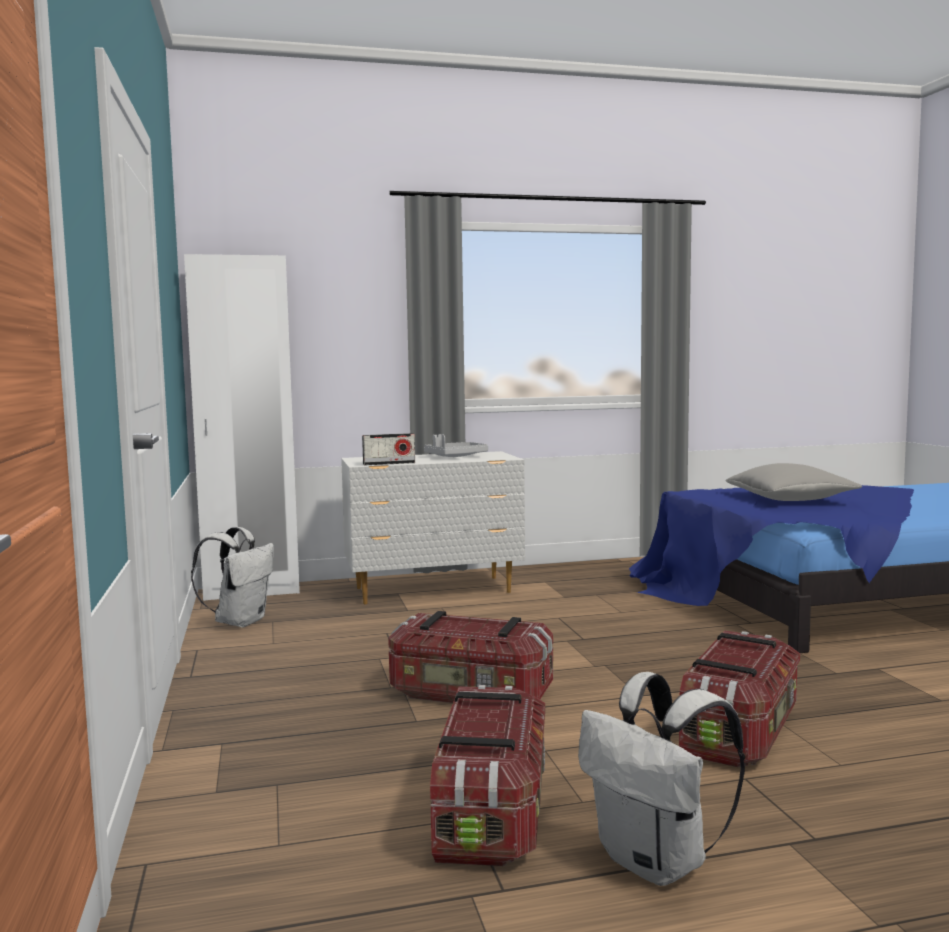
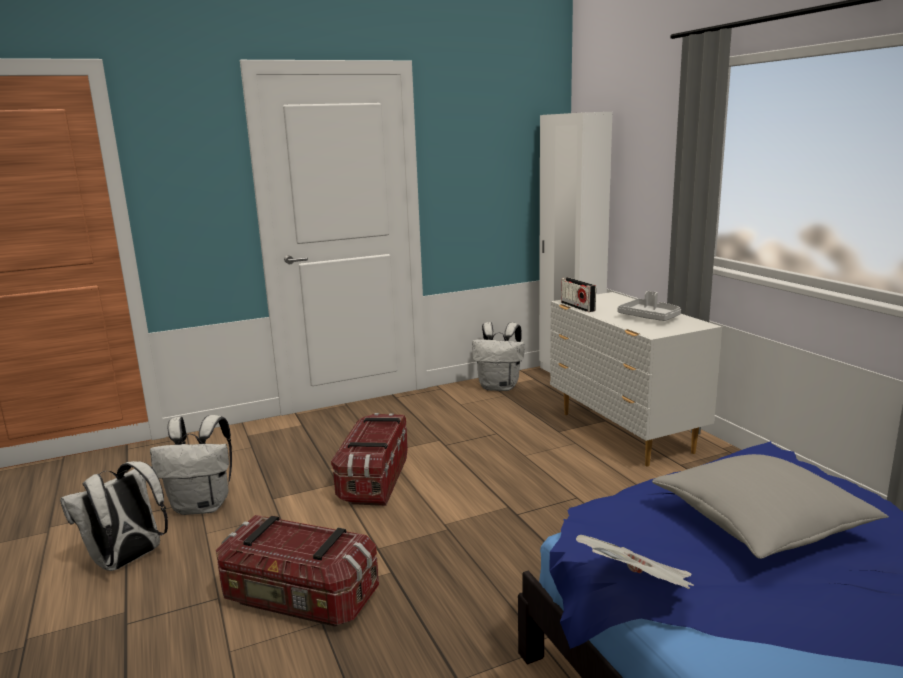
camera: 80 degrees right, 10 degrees up
storage box [430,685,545,866] -> white backpack [150,415,232,515]
none -> newspaper [576,535,694,589]

